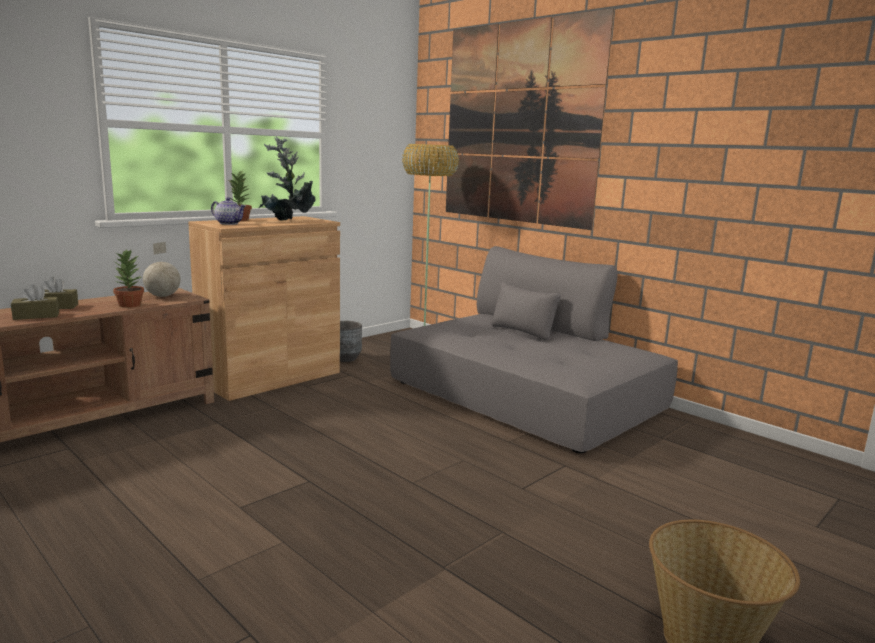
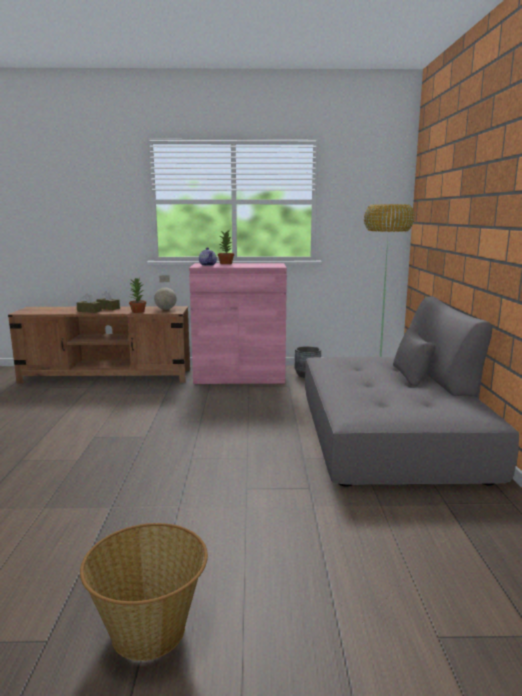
camera: 45 degrees right, 0 degrees up
brown cabinet [188,216,340,401] -> pink cabinet [189,263,287,384]
potted plant [259,136,316,221] -> none
picture [446,8,614,230] -> none

